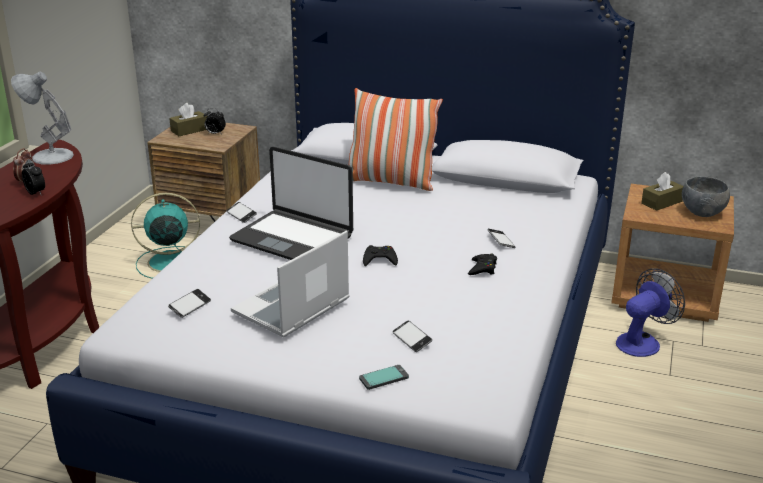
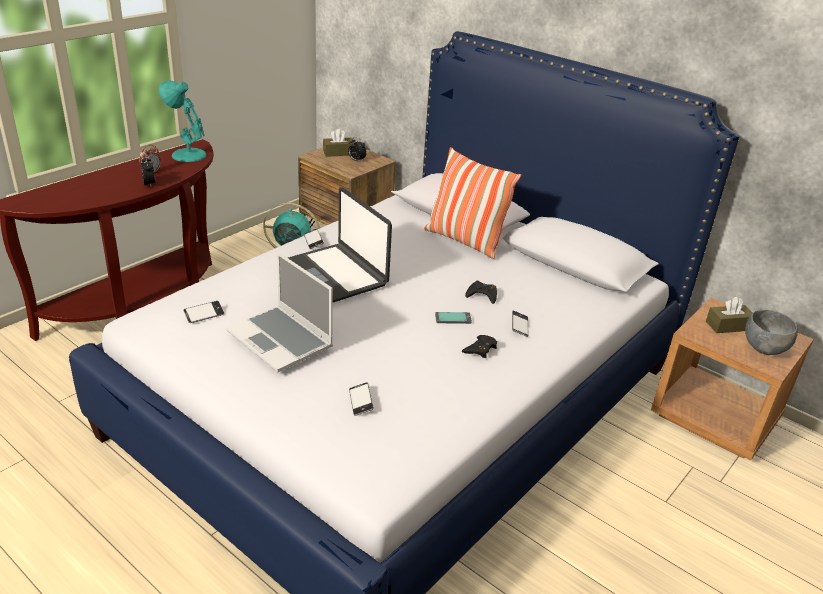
camera: 20 degrees right, 5 degrees up
white table lamp [11,72,74,165] -> turquoise table lamp [159,81,207,162]
laptop [231,231,350,337] -> laptop turned 105 degrees counterclockwise [226,252,333,372]
phone [359,365,409,390] -> phone moved to [435,312,472,324]
black game controller [363,245,398,266] -> black game controller moved to [465,281,497,304]
fan [616,268,685,357] -> none

